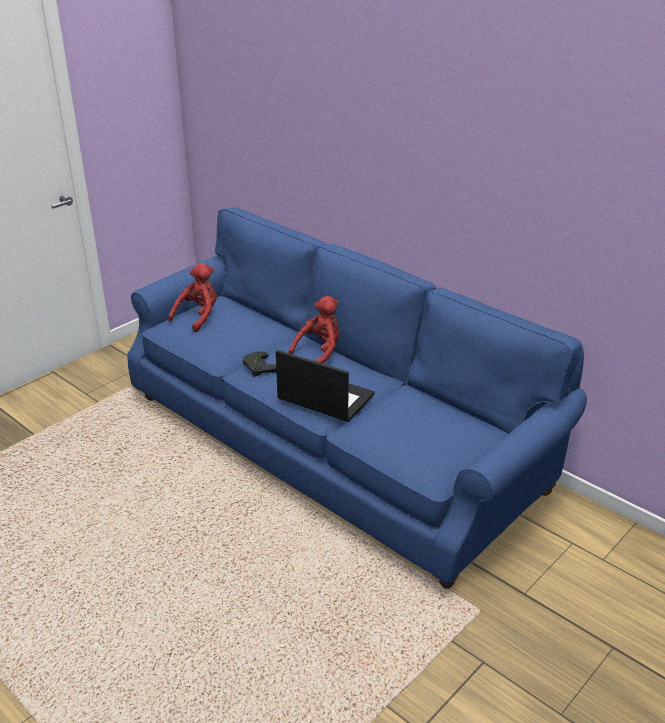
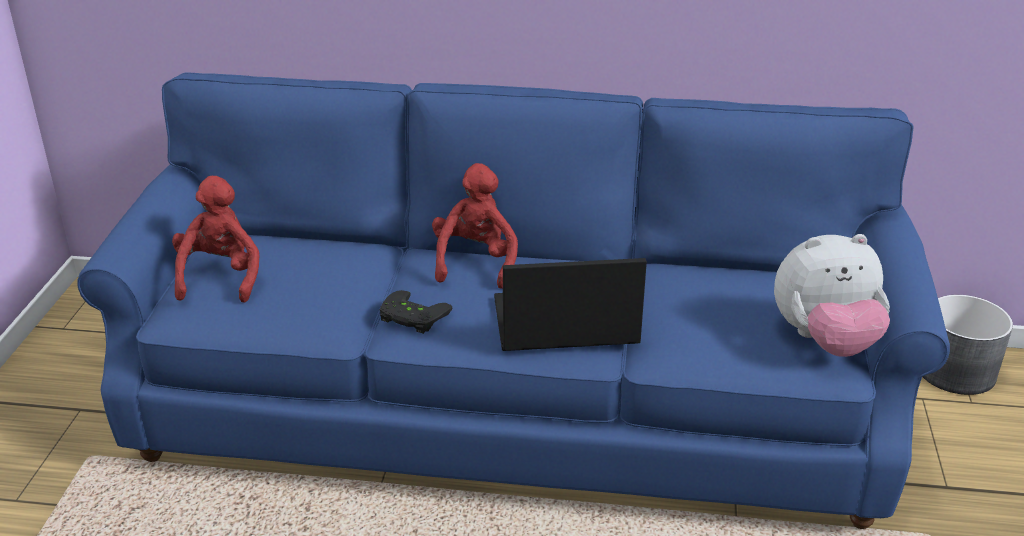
camera: 35 degrees left, 0 degrees up
none -> plush toy [774,234,890,357]
none -> grey planter [923,295,1013,395]

